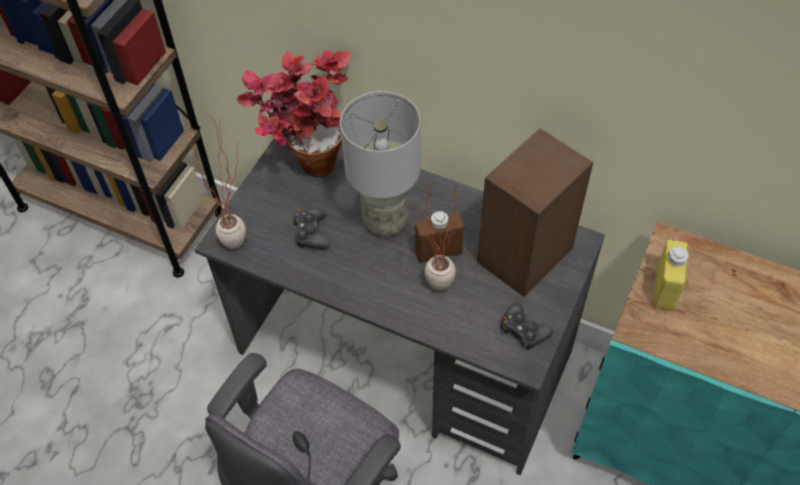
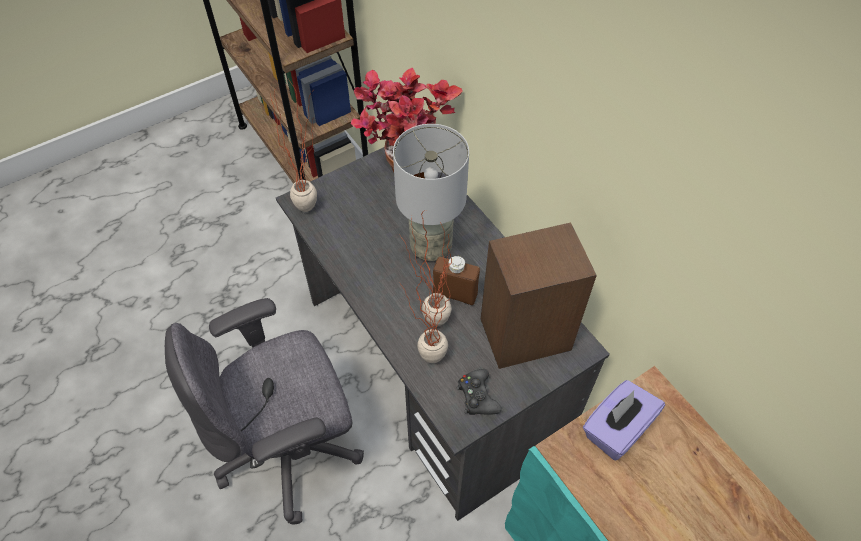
camera: 30 degrees right, 0 degrees up
black game controller [294,209,330,249] -> none
yellow bottle [653,240,689,311] -> purple tissue box [583,380,665,460]
none -> potted plant [399,258,450,363]

